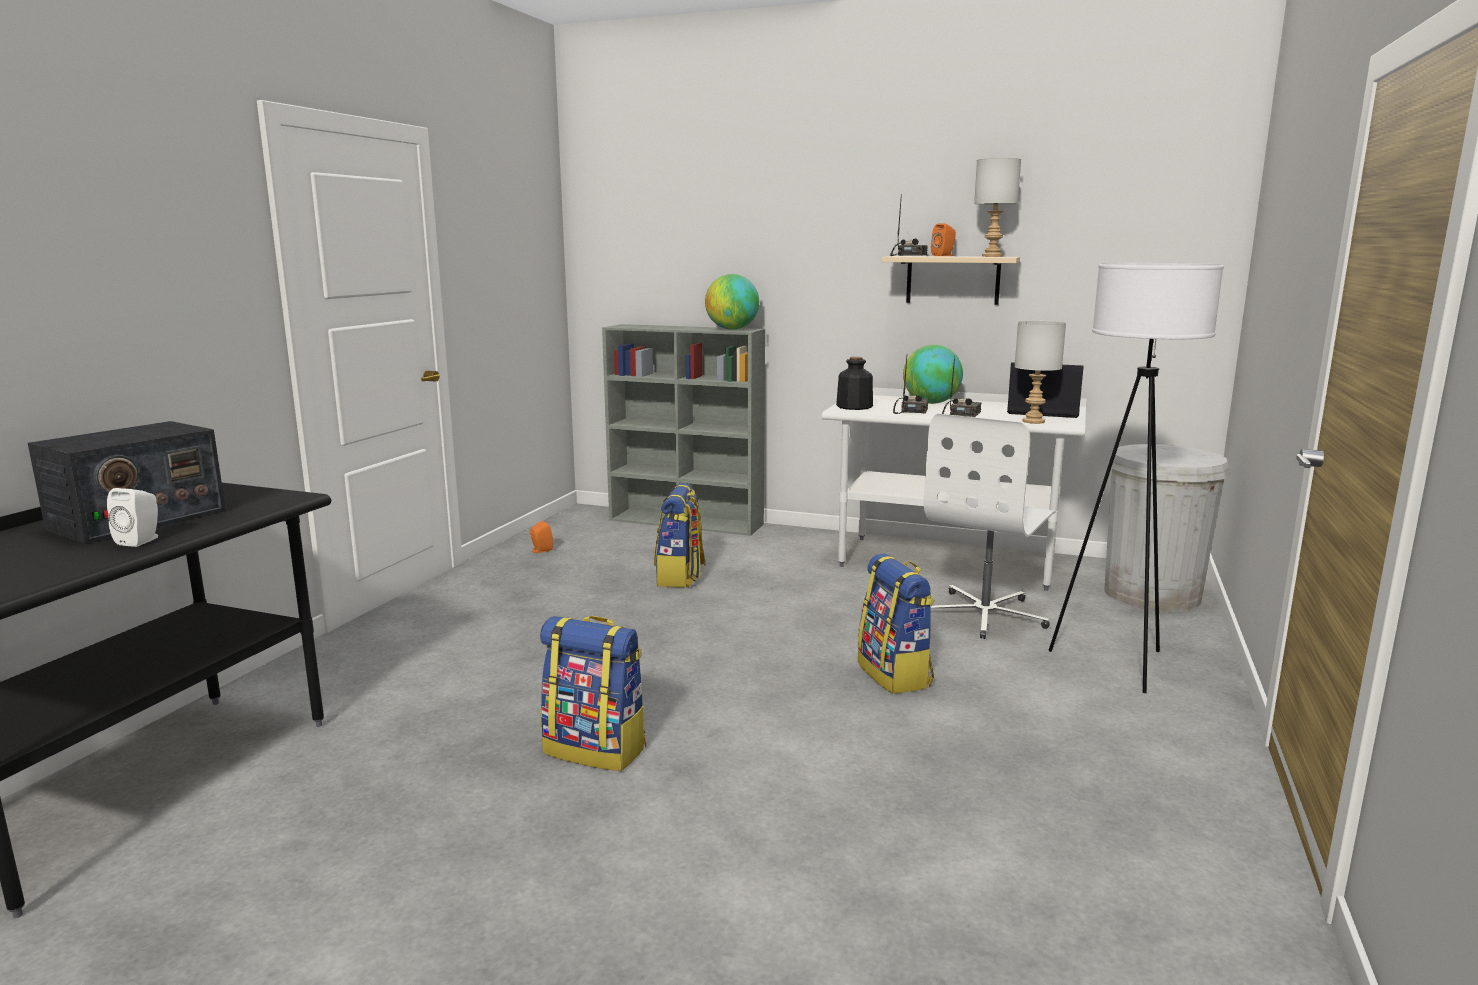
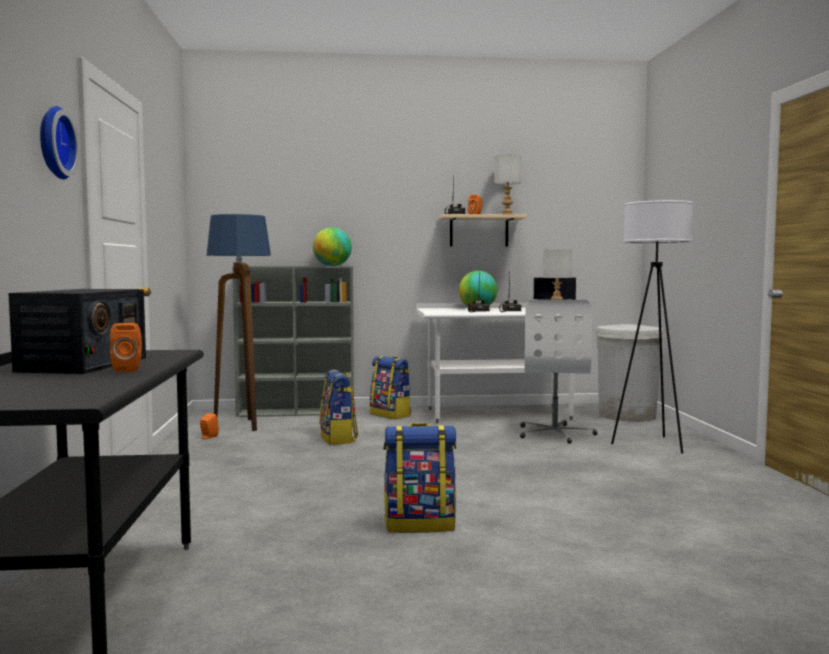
camera: 25 degrees left, 10 degrees down
white speaker [107,488,158,547] -> orange speaker [110,323,142,372]
bottle [836,357,873,410] -> none
backpack [857,553,934,694] -> backpack moved to [370,356,411,419]
none -> wall clock [40,106,79,180]
none -> floor lamp [206,214,271,431]

